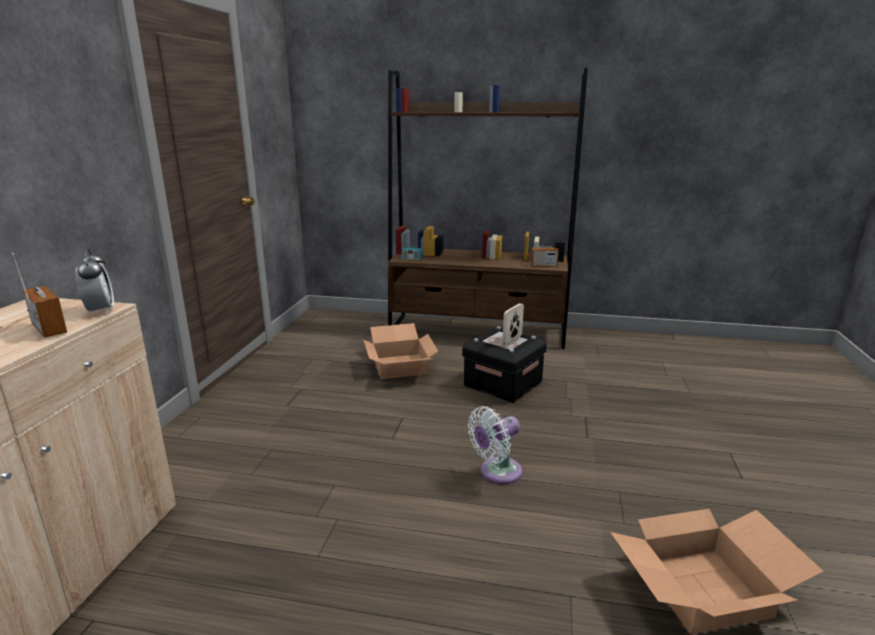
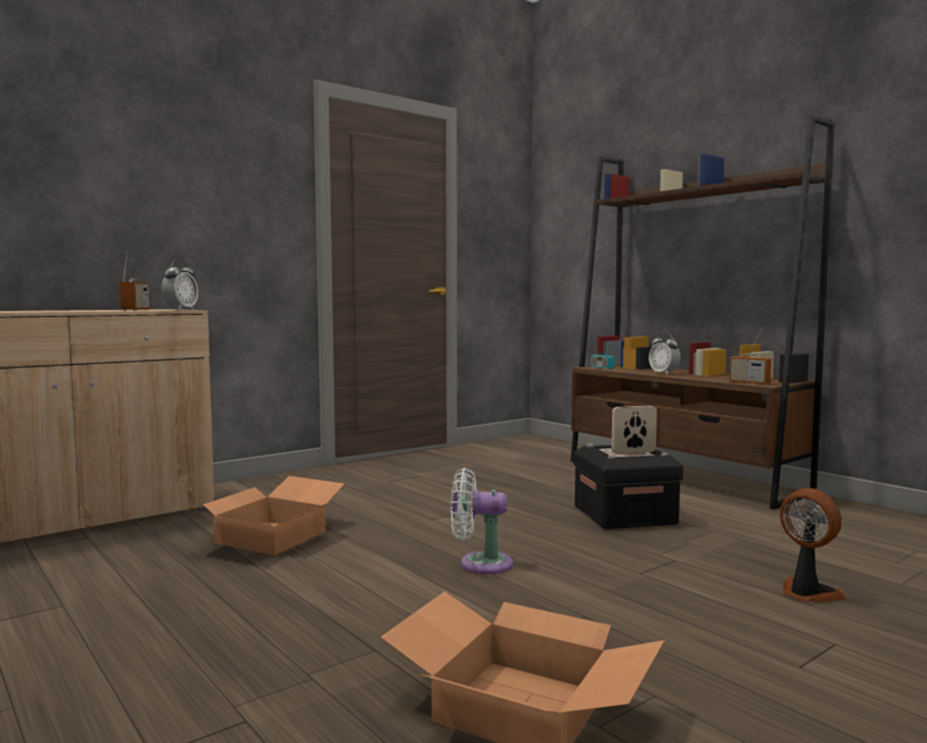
camera: 40 degrees right, 15 degrees down
cardboard box [364,323,439,379] -> cardboard box moved to [188,476,344,555]
none -> alarm clock [649,332,680,375]
none -> fan [780,488,847,602]

